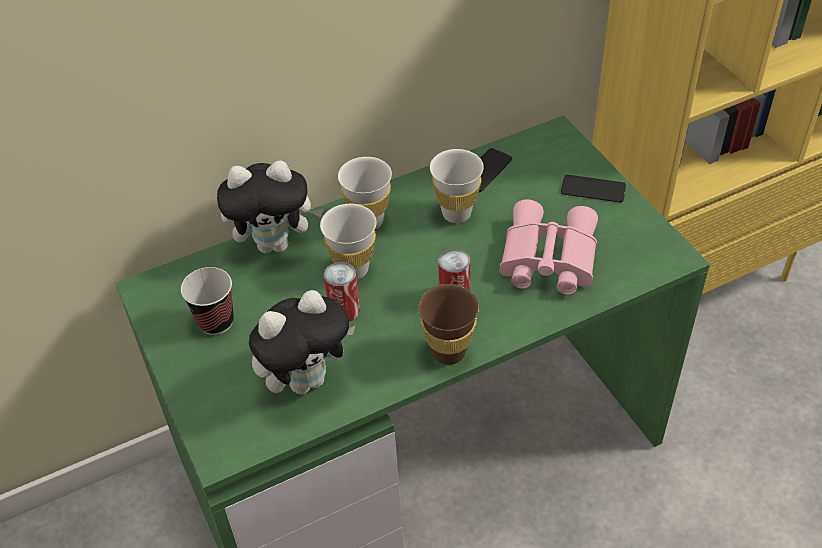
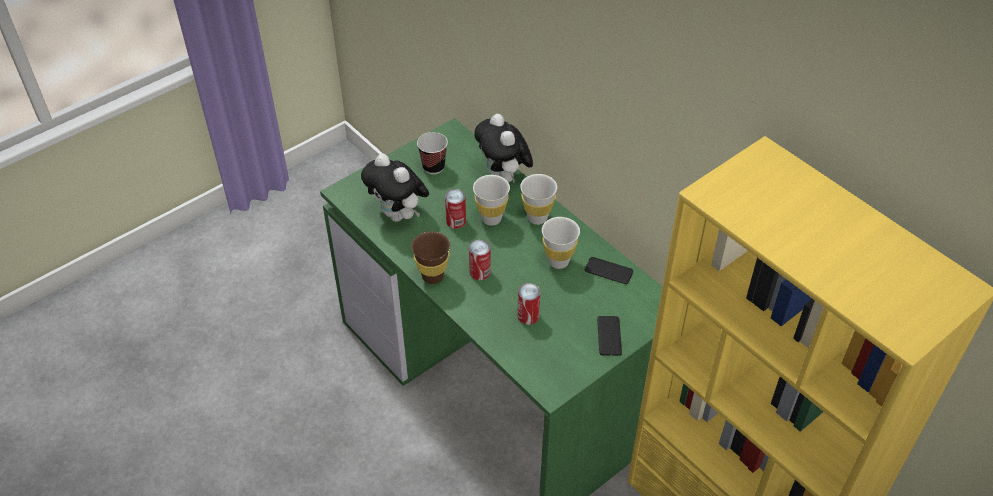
camera: 75 degrees right, 0 degrees up
pink binoculars [499,199,598,295] -> can [518,283,540,325]

